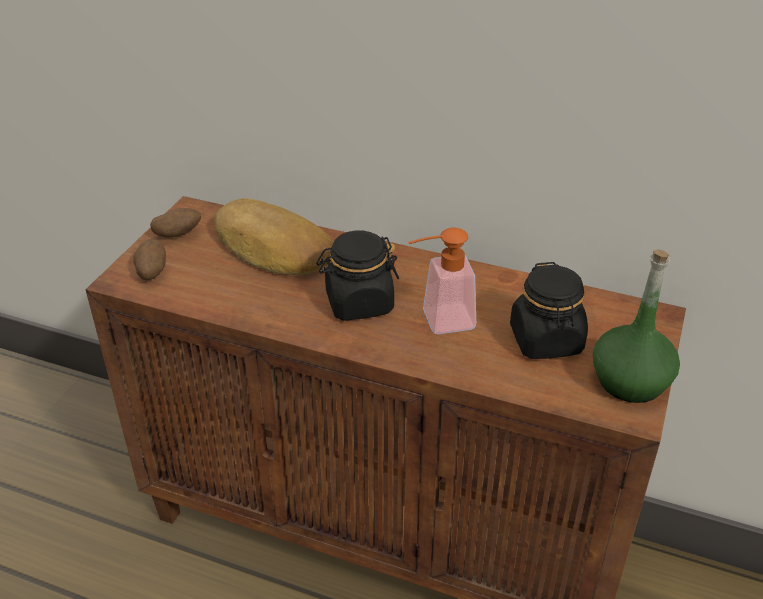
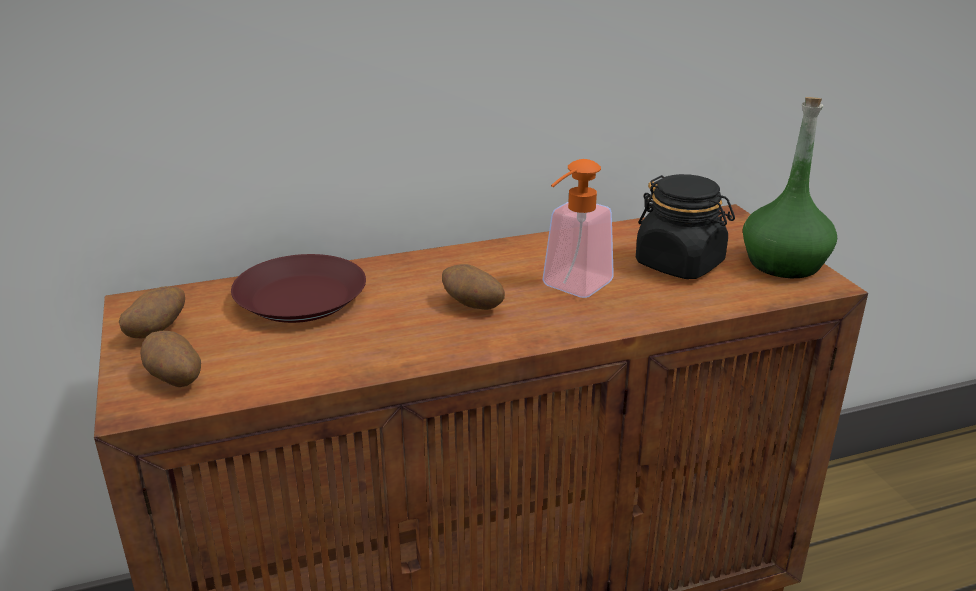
camera: 40 degrees left, 10 degrees down
bread [215,198,333,275] -> brown plate [231,254,366,323]
black jar [316,230,399,321] -> potato [442,264,505,310]

